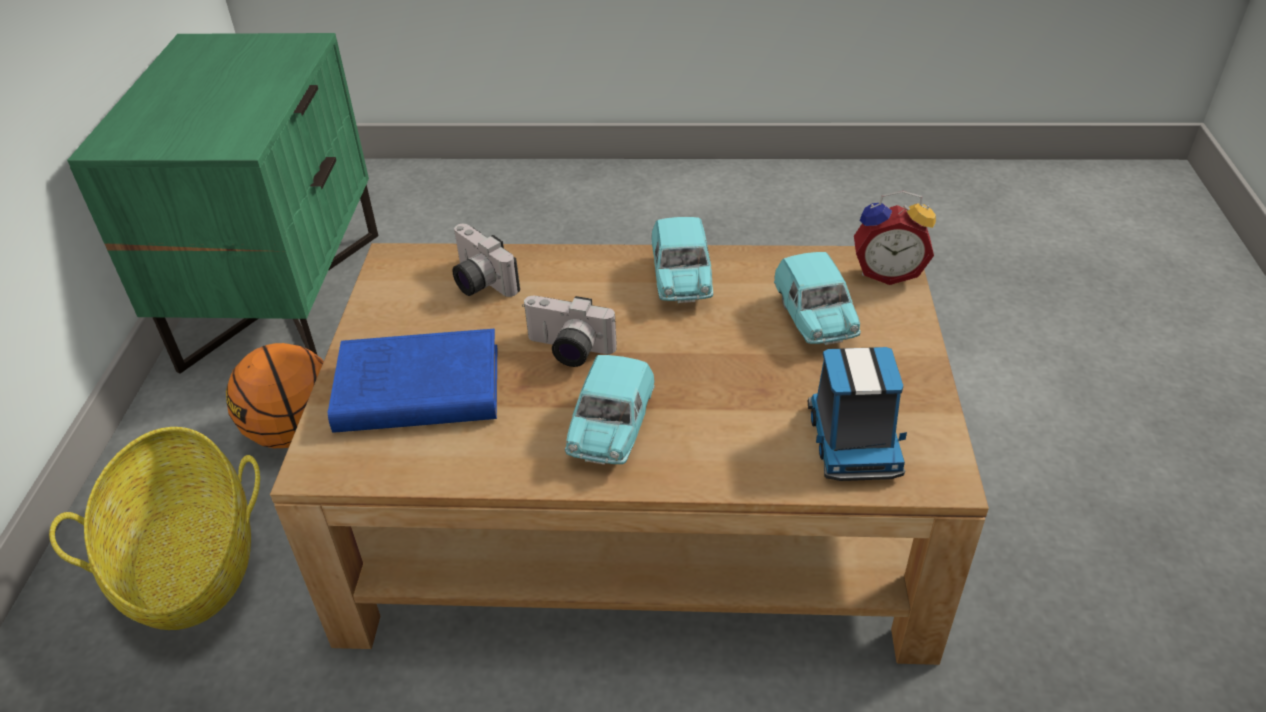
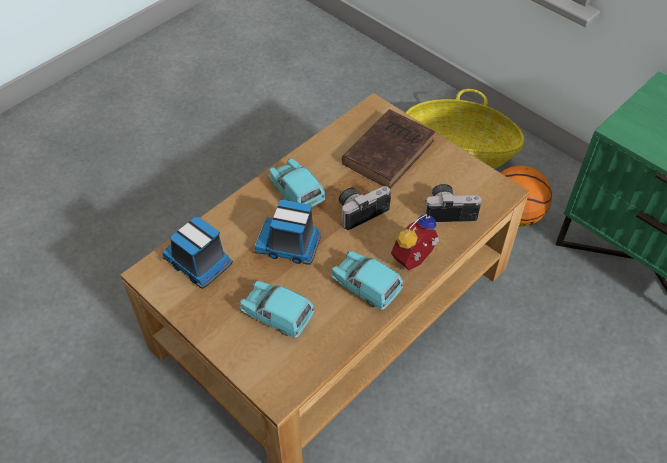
camera: 130 degrees right, 10 degrees up
blue book [327,329,497,433] -> brown book [342,109,435,189]
alarm clock [854,191,936,285] -> alarm clock moved to [391,214,440,270]
none -> toy truck [254,200,321,265]

